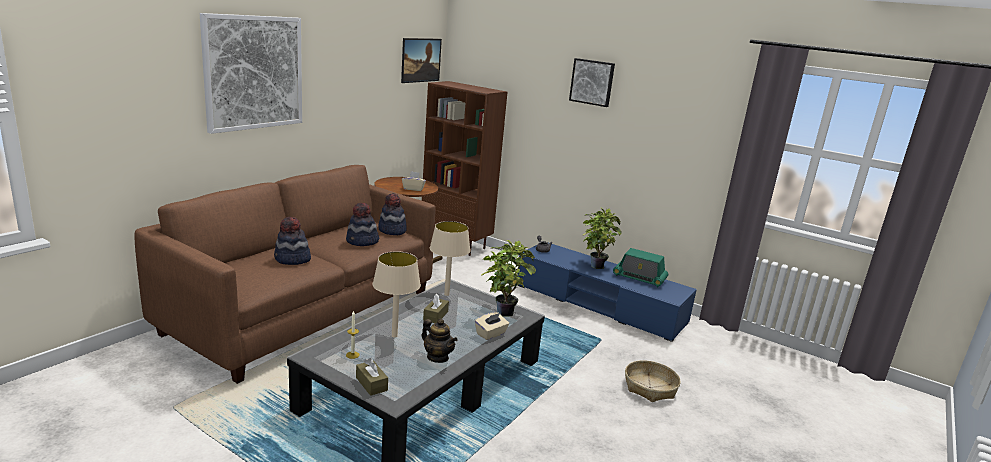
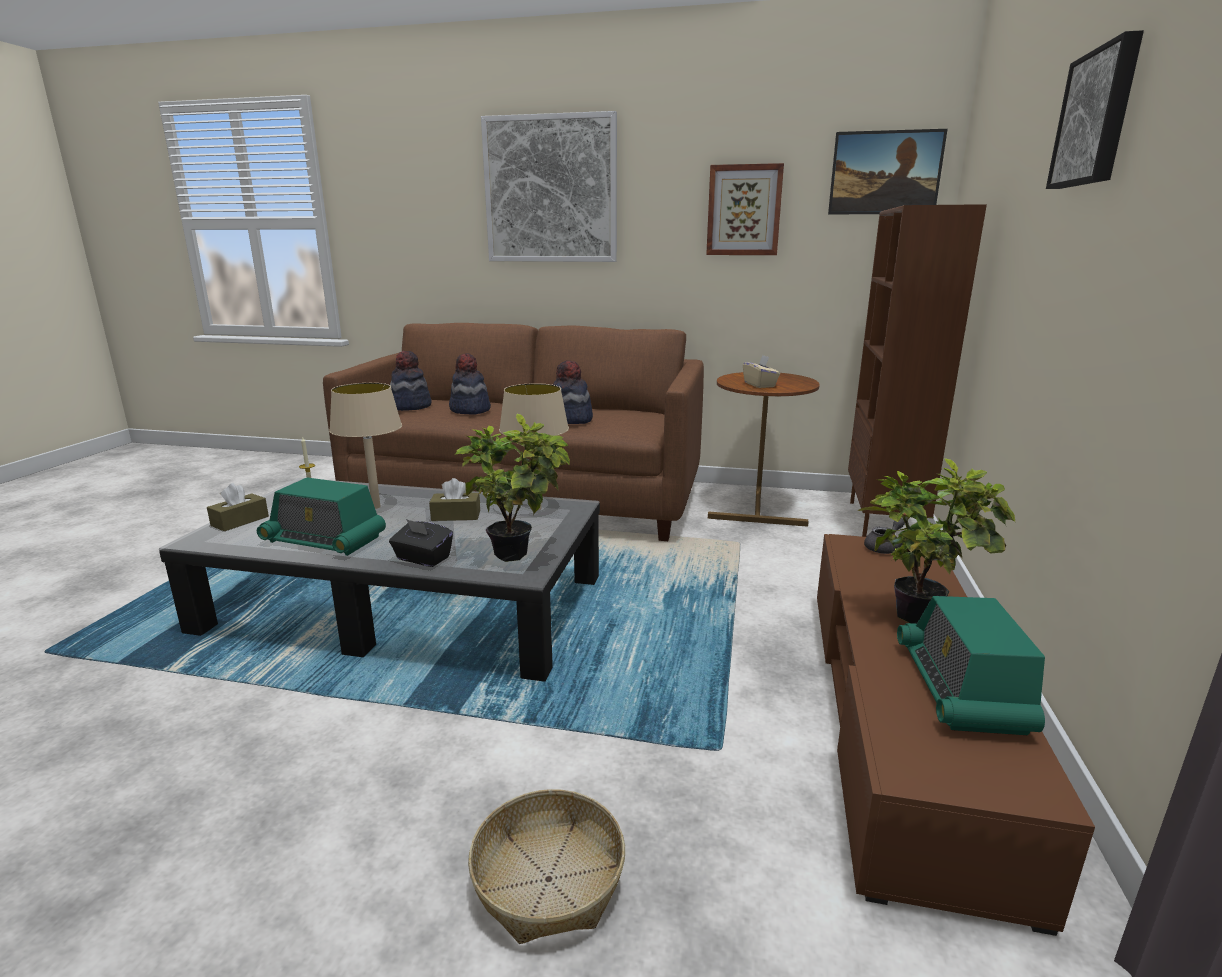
camera: 70 degrees right, 0 degrees up
hat [378,193,407,235] -> hat moved to [390,351,432,411]
teapot [422,319,457,363] -> radio [257,478,386,556]
beige tissue box [475,312,509,340] -> black tissue box [389,519,453,567]
blue tv stand [517,243,697,342] -> brown tv stand [817,534,1095,936]
none -> picture [706,163,784,255]

